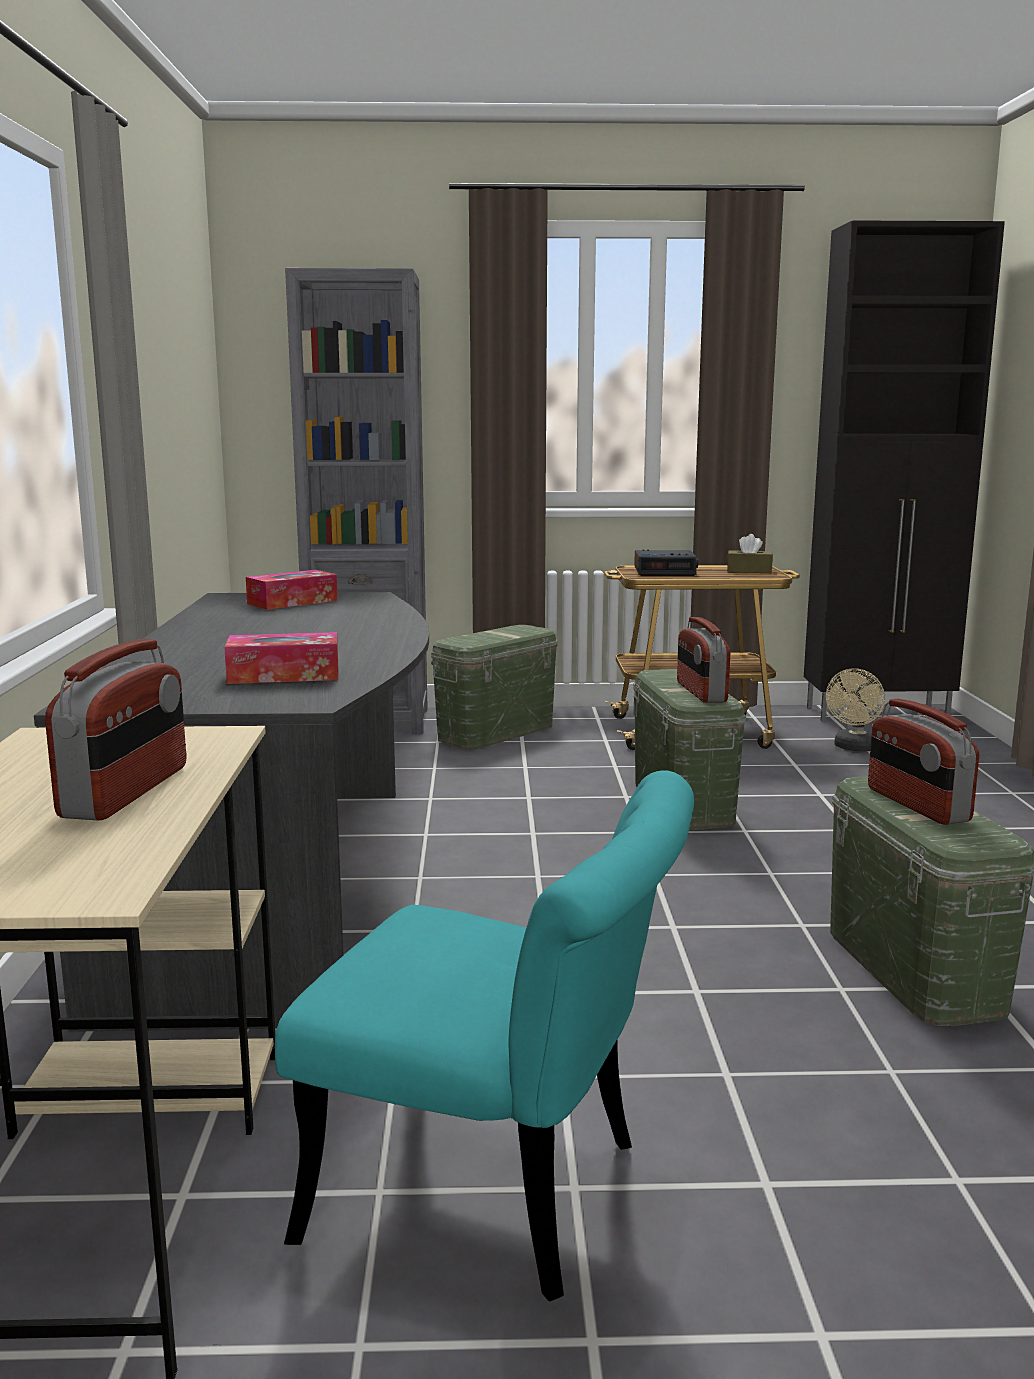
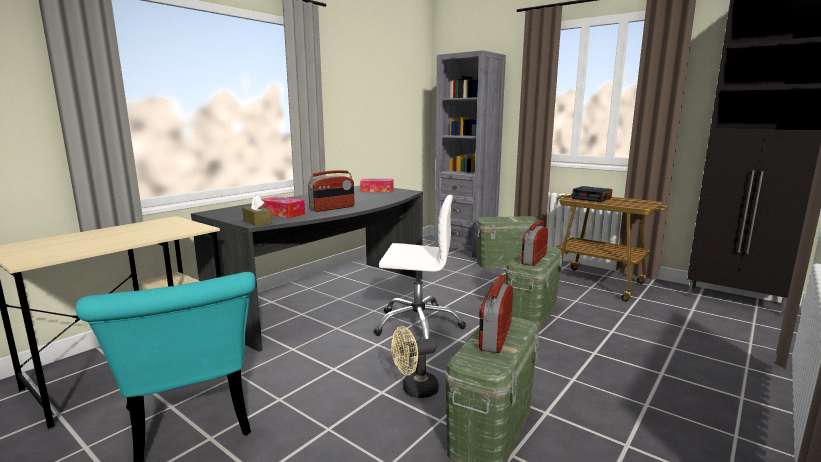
camera: 40 degrees right, 0 degrees up
radio [45,639,187,820] -> radio moved to [308,170,354,212]
brown tissue box [727,534,773,573] -> brown tissue box moved to [242,195,272,226]
beige fan [826,668,885,751] -> beige fan moved to [391,326,439,398]
none -> white office chair [373,195,466,339]

